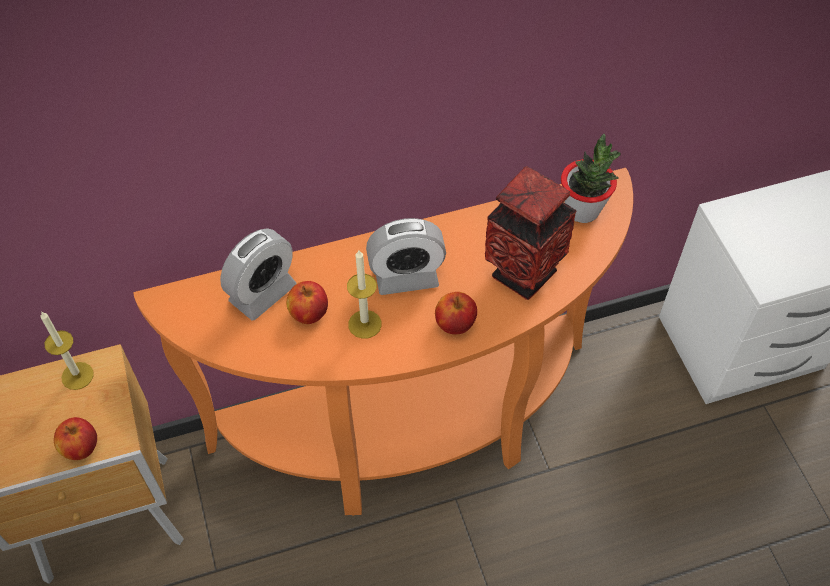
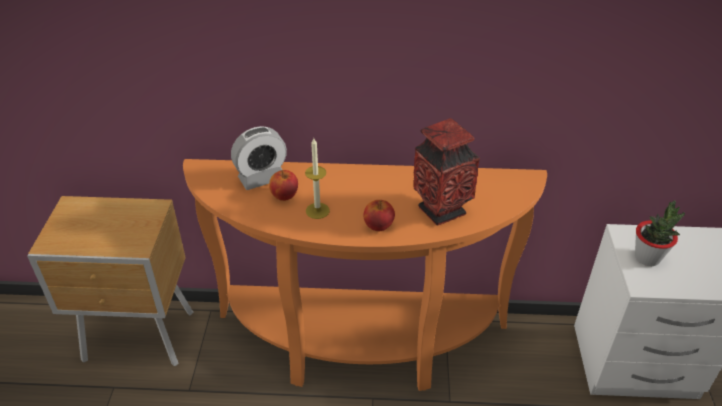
camera: 20 degrees right, 15 degrees down
candle [40,311,94,390] -> none
apple [54,417,97,460] -> none
alarm clock [366,218,446,295] -> none
potted plant [561,134,621,223] -> potted plant moved to [635,200,685,266]

